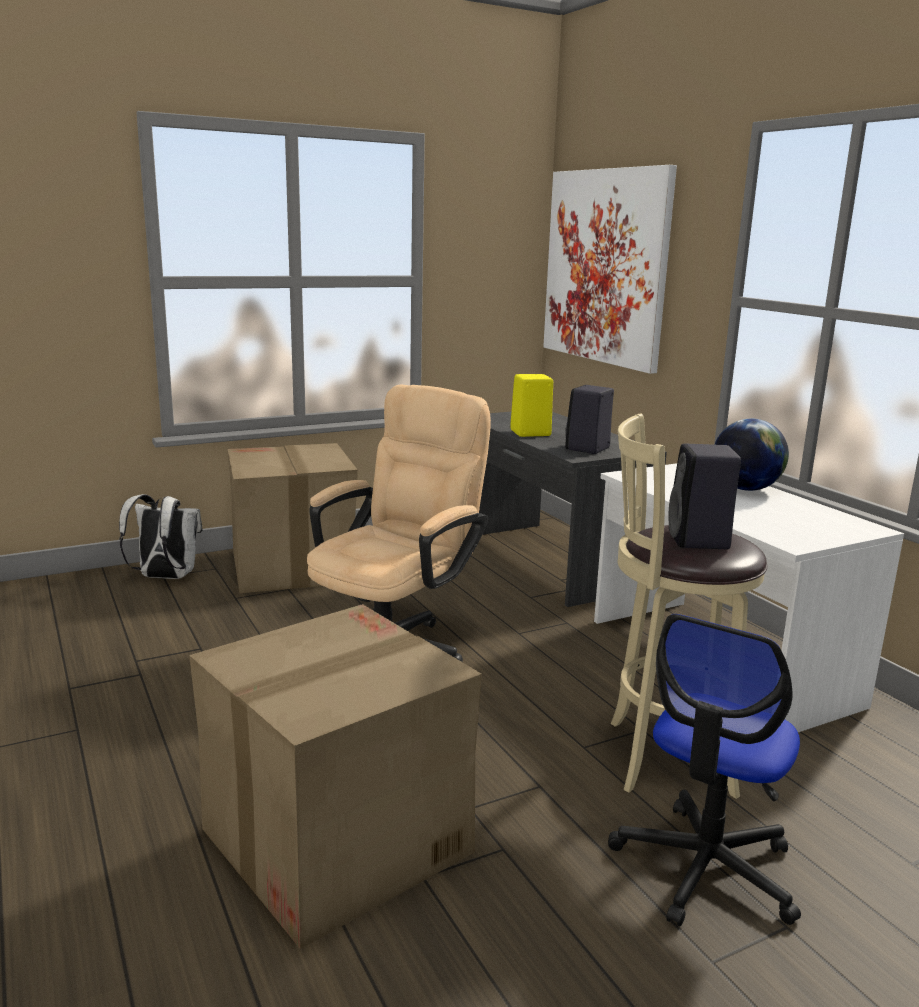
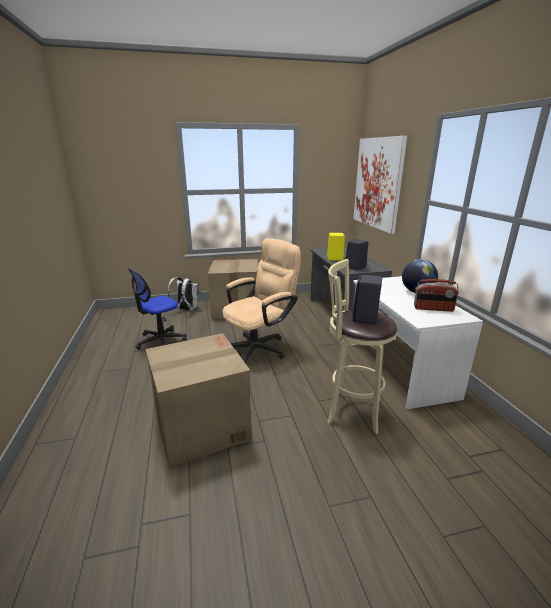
camera: 15 degrees right, 5 degrees up
office chair [608,614,801,926] -> office chair moved to [128,268,187,350]
none -> radio [414,279,459,312]

